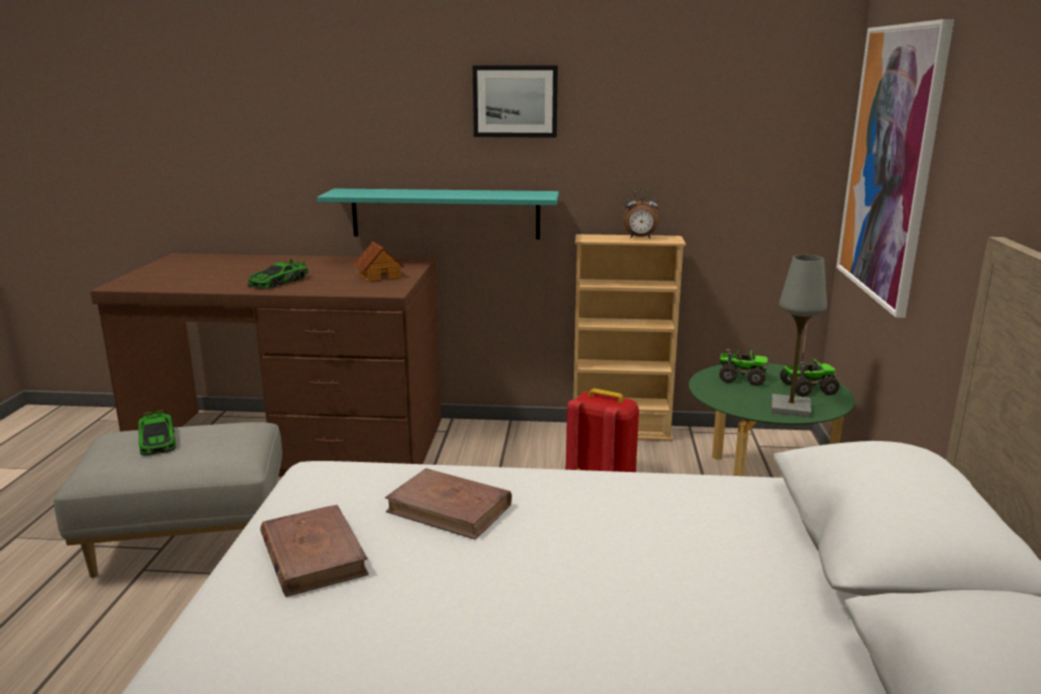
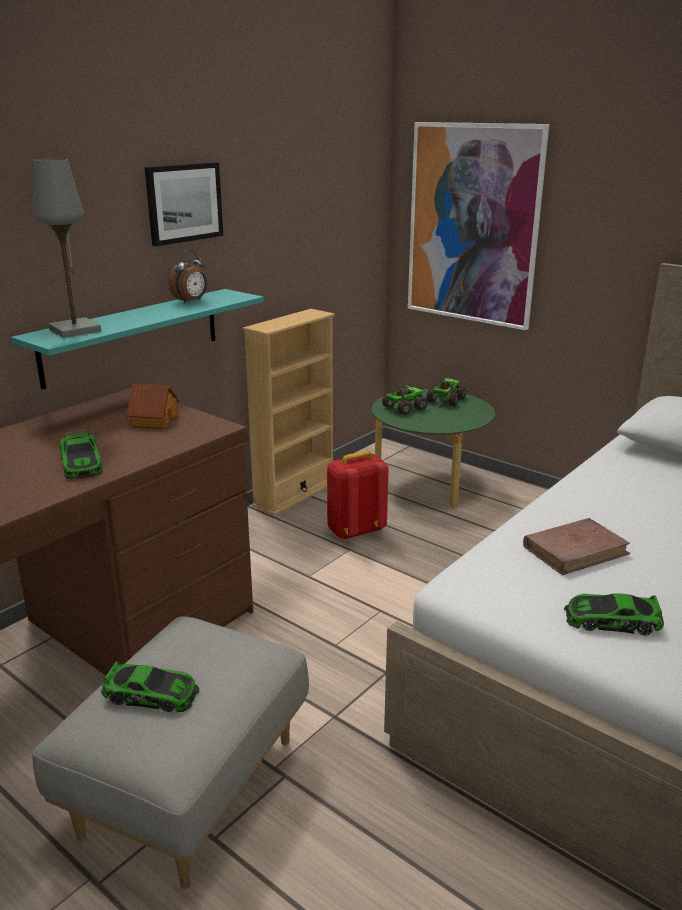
camera: 55 degrees left, 5 degrees up
brown book [260,505,369,597] -> toy car [564,593,664,636]
alarm clock [623,190,659,238] -> alarm clock moved to [169,250,207,304]
grey table lamp [771,255,827,418] -> grey table lamp moved to [33,159,101,338]

